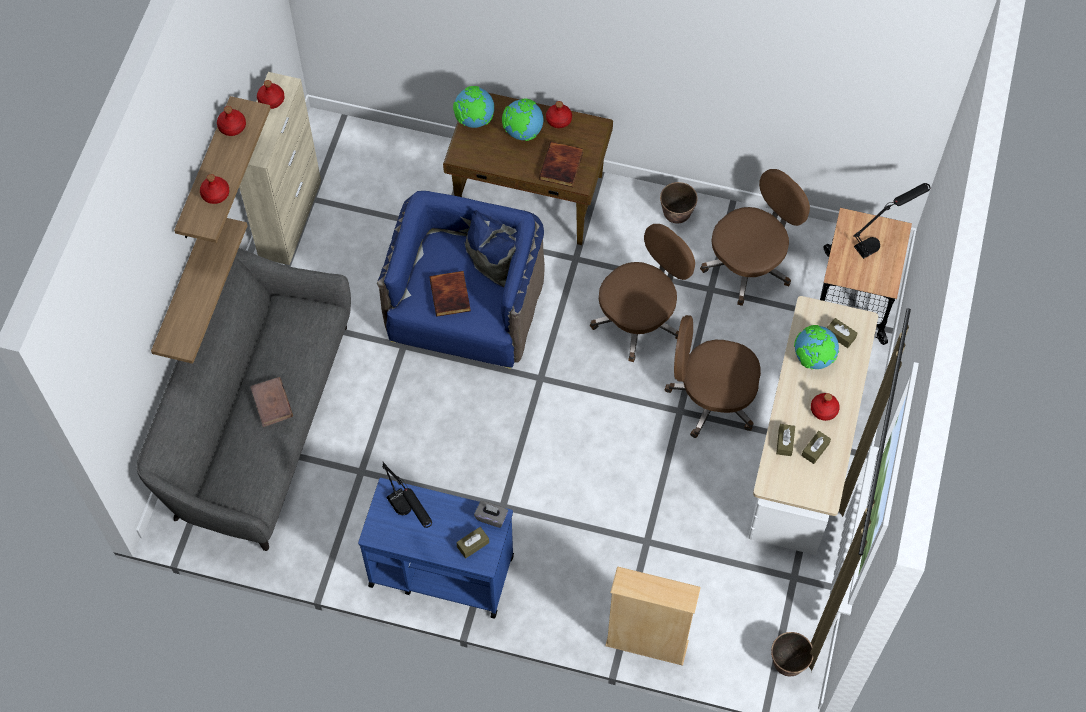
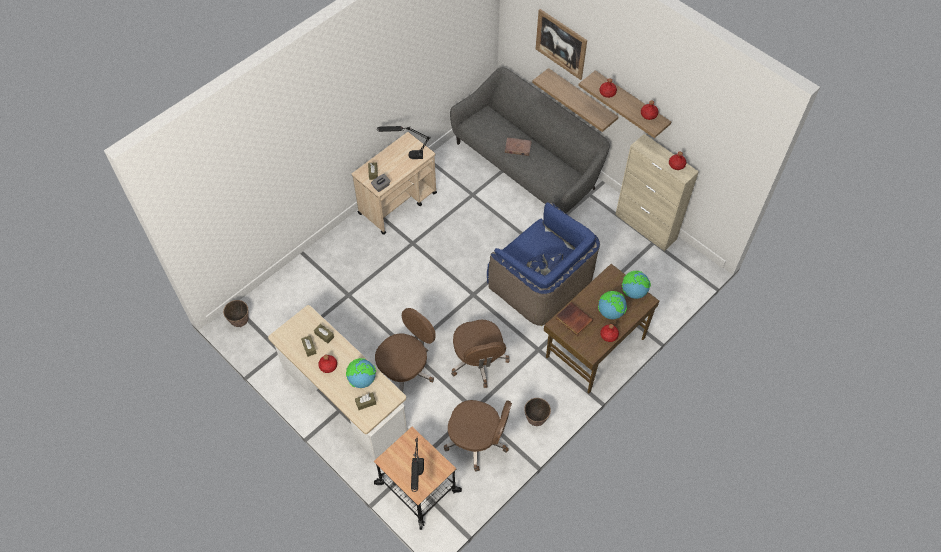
camera: 120 degrees right, 5 degrees down
blue cart [358,478,514,619] -> beige cart [352,132,437,235]
book [429,271,471,317] -> none
beige bookcase [605,566,701,666] -> none
brown office chair [700,169,810,306] -> brown office chair turned 60 degrees counterclockwise [444,400,512,471]
none -> picture [536,9,587,80]

